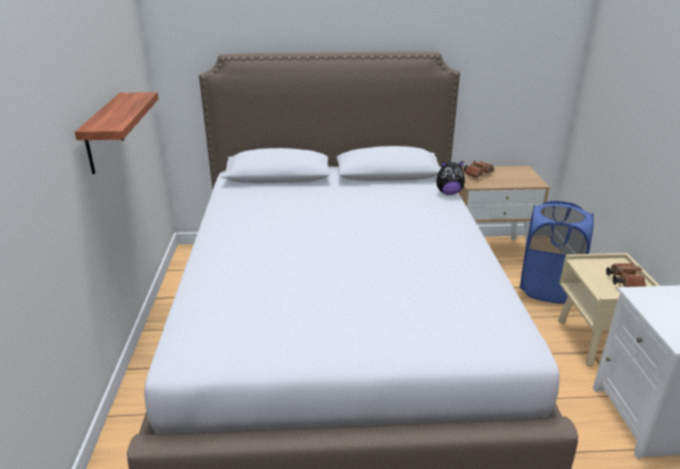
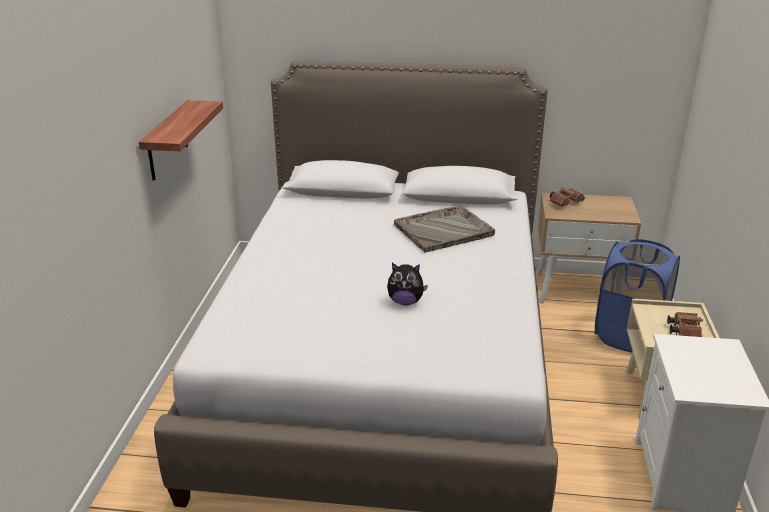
camera: 10 degrees right, 0 degrees up
plush toy [436,160,465,195] -> plush toy moved to [387,263,428,305]
none -> grey tray [394,205,495,252]

